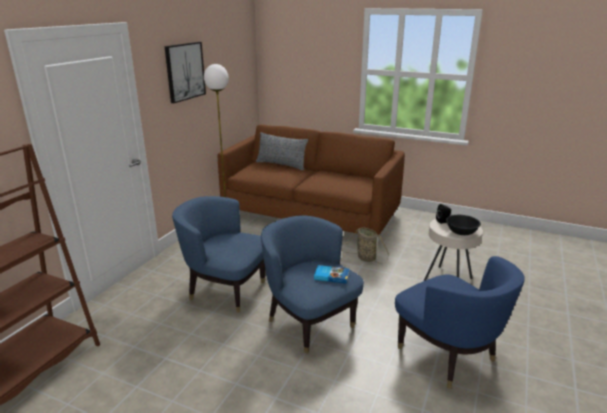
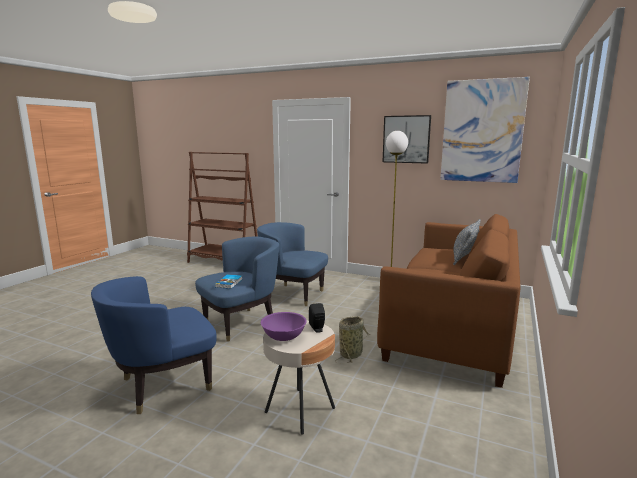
camera: 90 degrees right, 10 degrees down
blue armchair [172,196,265,312] -> blue armchair turned 90 degrees counterclockwise [257,222,328,306]
black bowl [446,215,481,235] -> purple bowl [261,312,307,341]
none -> picture [440,77,530,183]

